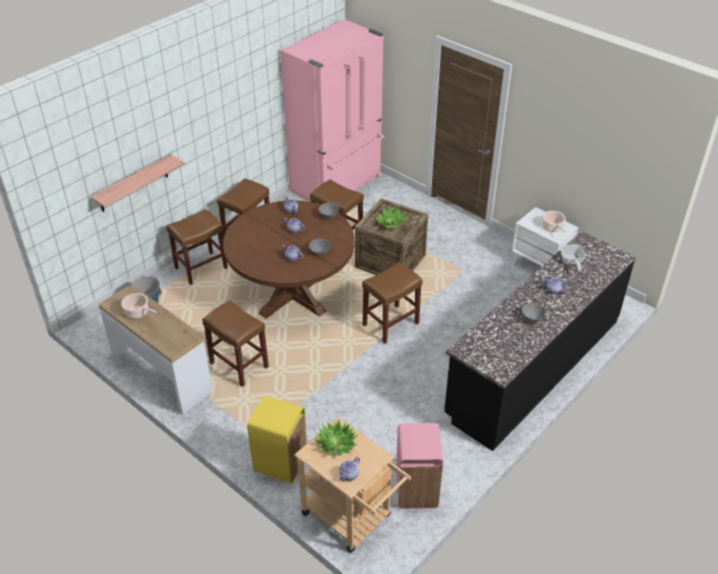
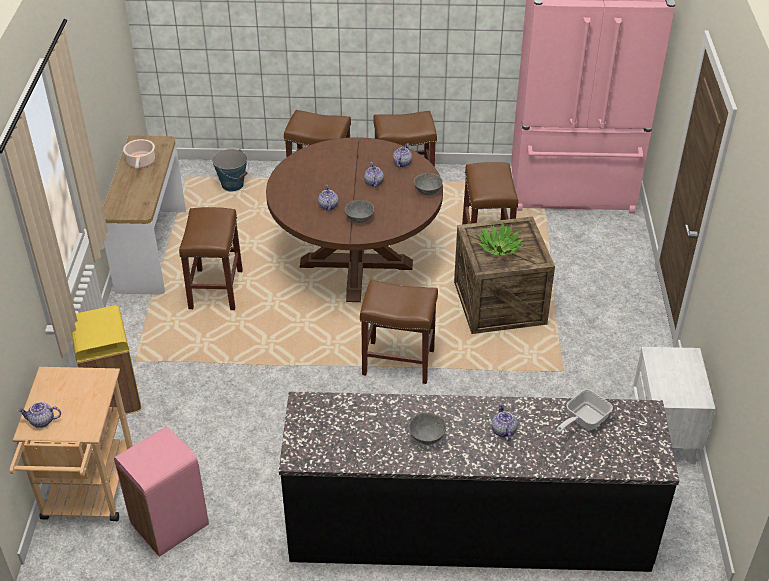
camera: 50 degrees right, 0 degrees up
shelf [90,154,185,212] -> none
potted plant [314,419,358,456] -> none
cooking pot [542,211,566,233] -> none

